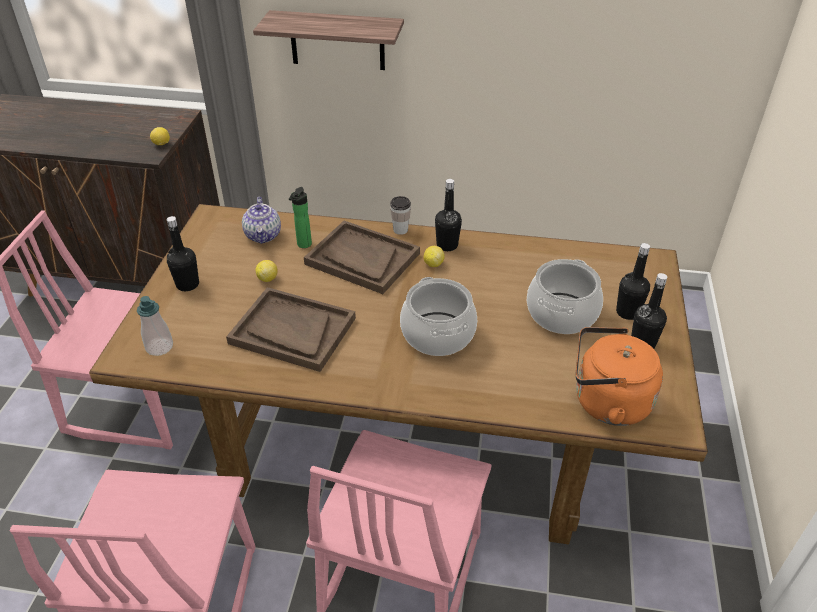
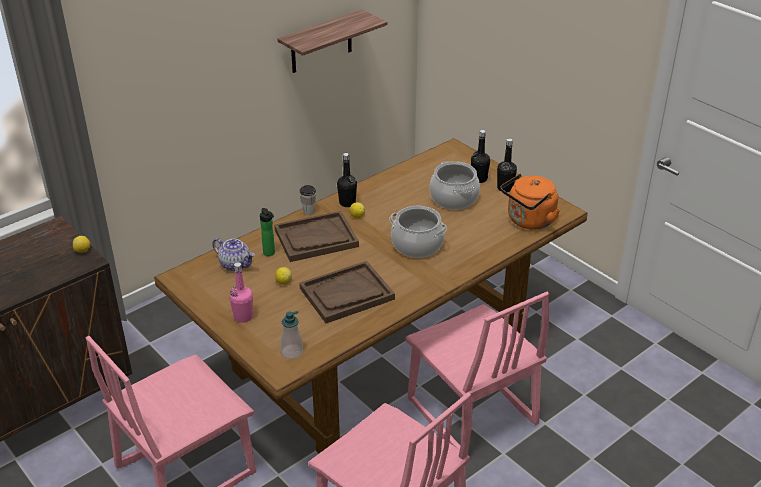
camera: 50 degrees left, 5 degrees down
black bottle [167,216,199,291] -> pink bottle [229,262,253,323]
shelf [253,10,404,70] -> shelf moved to [277,10,388,73]

